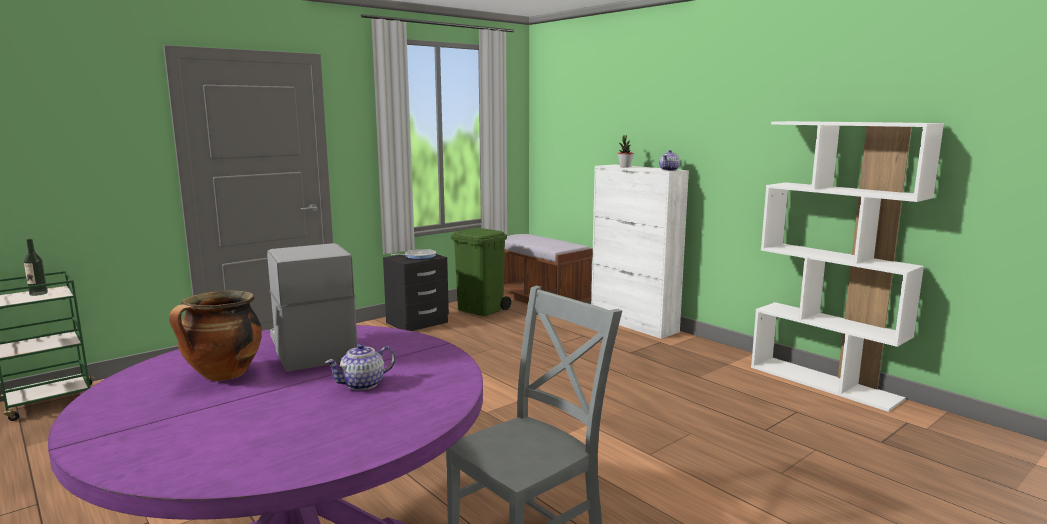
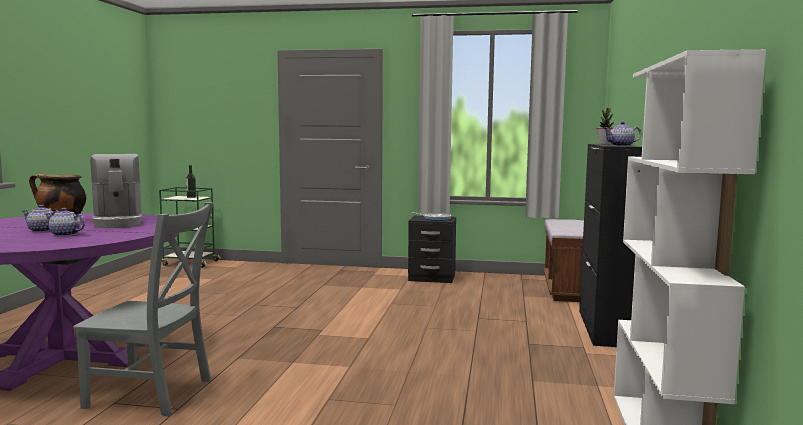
camera: 50 degrees right, 5 degrees down
coffee machine [267,243,358,372] -> coffee machine turned 135 degrees clockwise [90,154,142,228]
green trash can [451,228,511,316] -> none
white cabinet [591,164,689,339] -> black cabinet [579,144,642,347]
none -> teapot [22,205,59,232]

